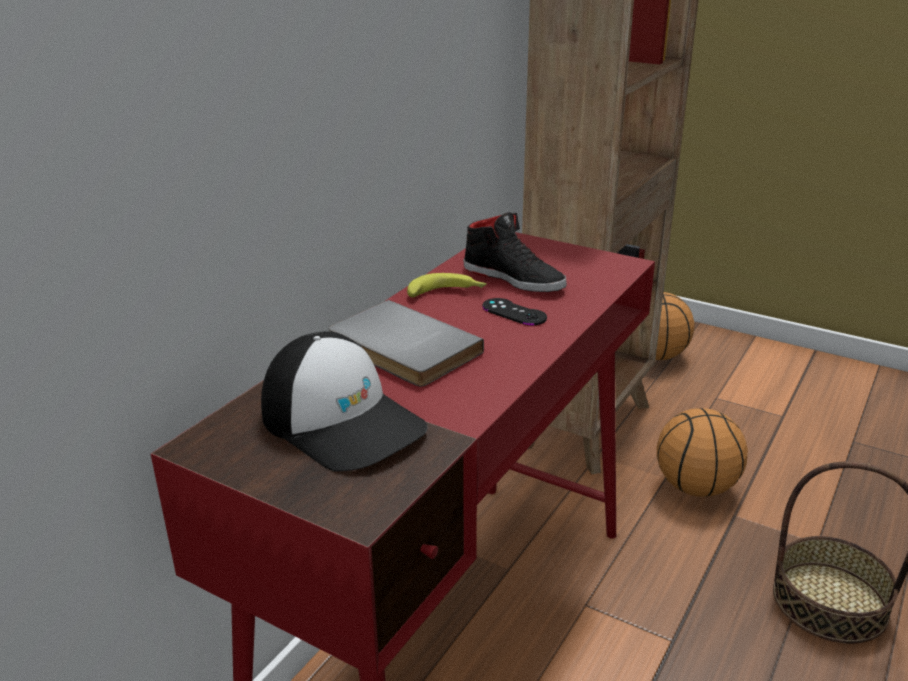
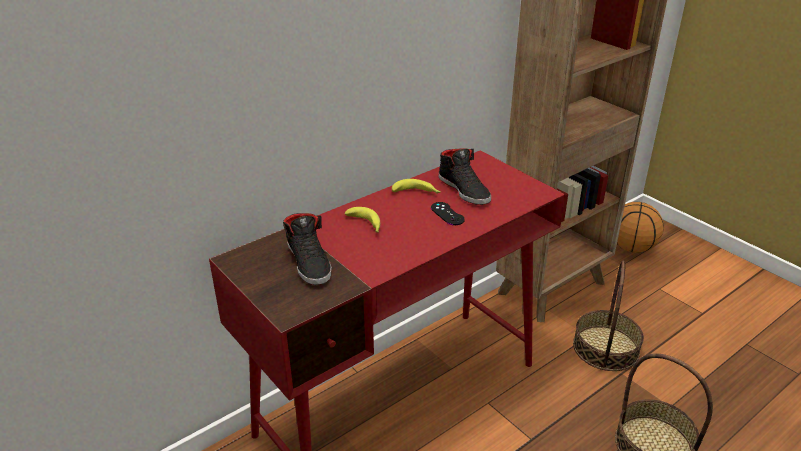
camera: 20 degrees right, 5 degrees up
cap [261,331,428,472] -> black shoe [283,213,331,285]
grey book [328,300,484,387] -> banana [345,207,380,233]
basketball [657,408,748,497] -> basket [573,261,644,371]

